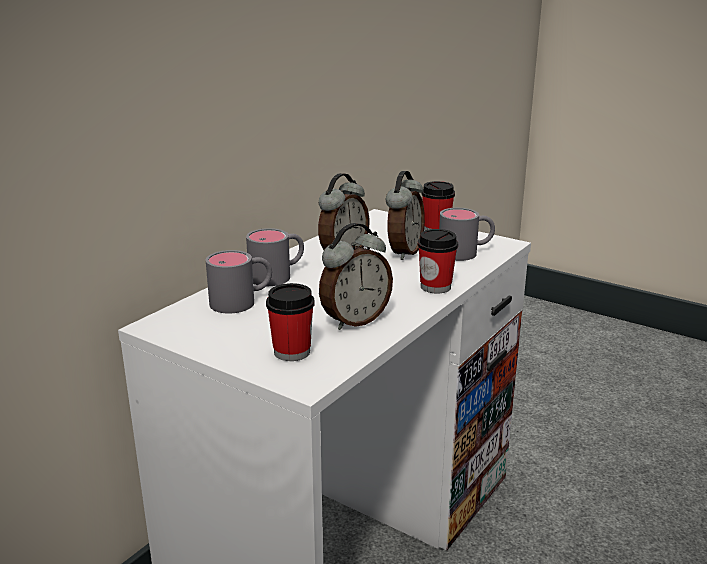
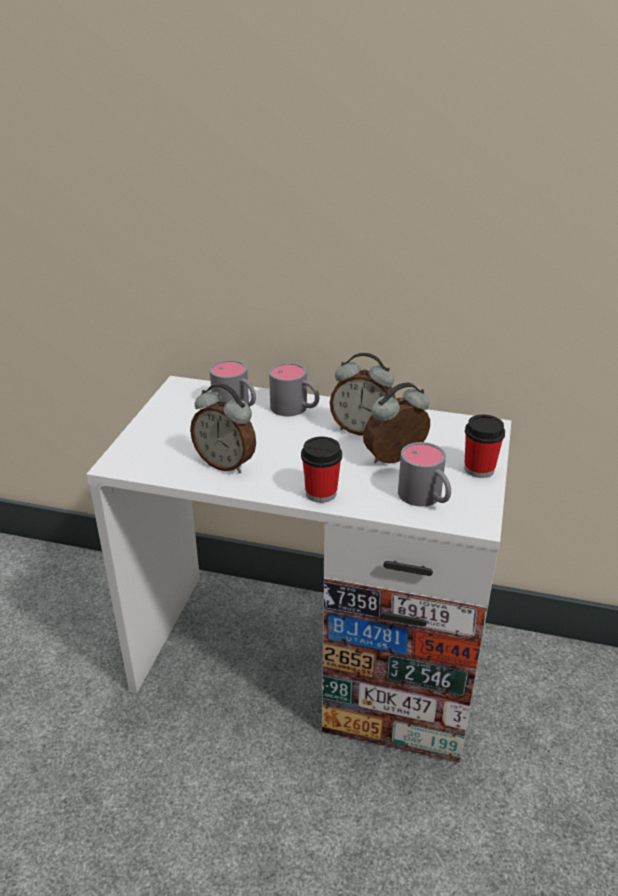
camera: 70 degrees right, 10 degrees up
cup [266,283,315,361] -> none
alarm clock [386,171,425,260] -> alarm clock turned 150 degrees clockwise [363,383,430,464]

